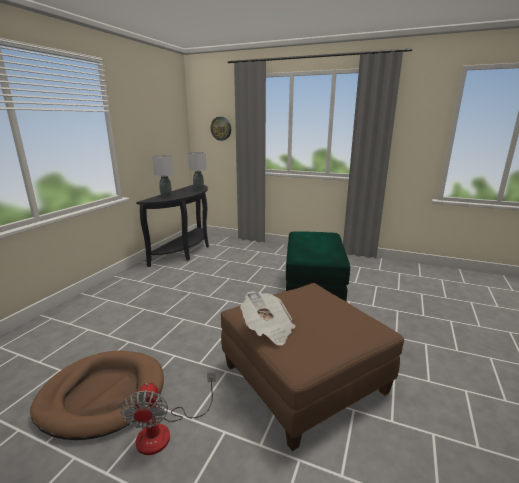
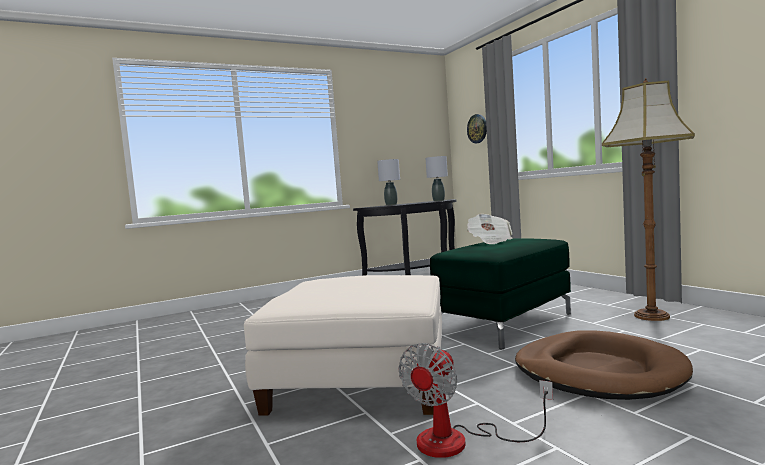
camera: 40 degrees right, 15 degrees down
brown dog bed [30,350,164,440] -> brown dog bed moved to [515,330,693,400]
fan [120,372,215,455] -> fan moved to [399,343,553,458]
brown ottoman [221,283,404,451] -> white ottoman [244,275,442,416]
newspaper [240,291,295,346] -> newspaper moved to [467,214,513,244]
none -> floor lamp [602,78,695,321]

